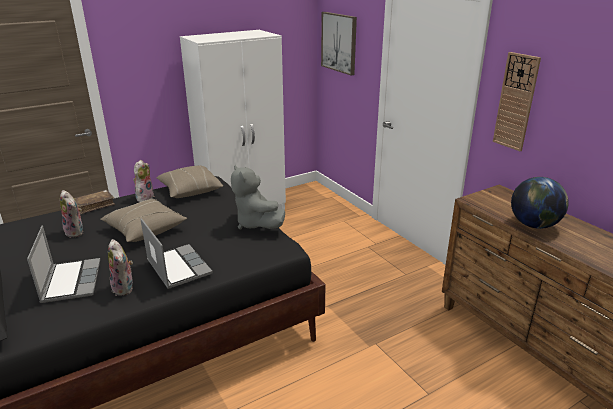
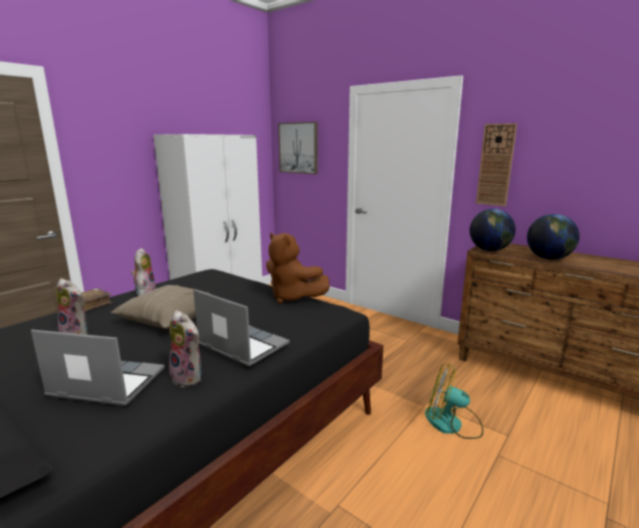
camera: 20 degrees left, 10 degrees down
laptop [27,225,100,303] -> laptop turned 45 degrees counterclockwise [31,330,165,406]
beige pillow [156,165,223,198] -> none
grey plush toy [231,165,285,230] -> brown plush toy [266,233,330,304]
none -> fan [425,364,483,439]
none -> globe [470,209,516,251]

